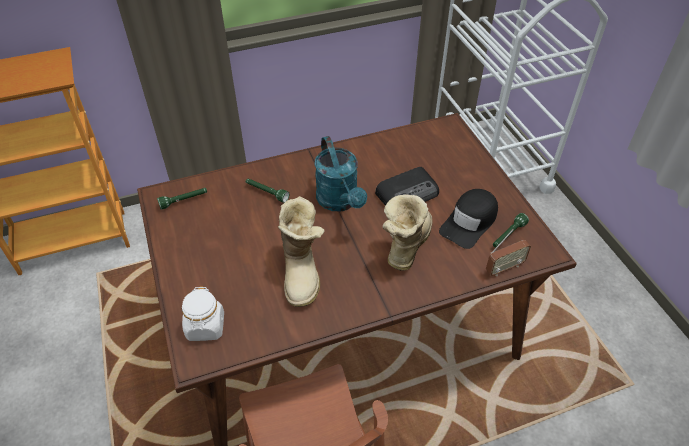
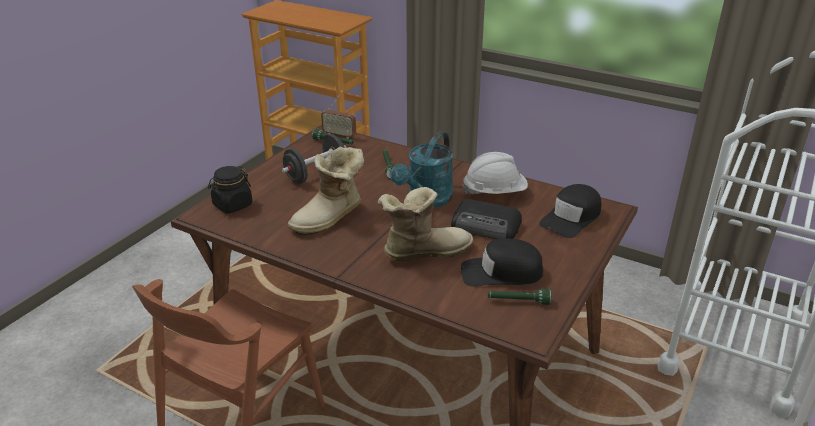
camera: 50 degrees right, 15 degrees down
white jar [182,286,224,341] -> black jar [208,166,253,213]
radio [486,229,531,276] -> radio moved to [321,94,356,139]
none -> black dumbbell [281,134,346,184]
none -> white hard hat [462,152,528,195]
none -> black cap [539,184,602,238]

